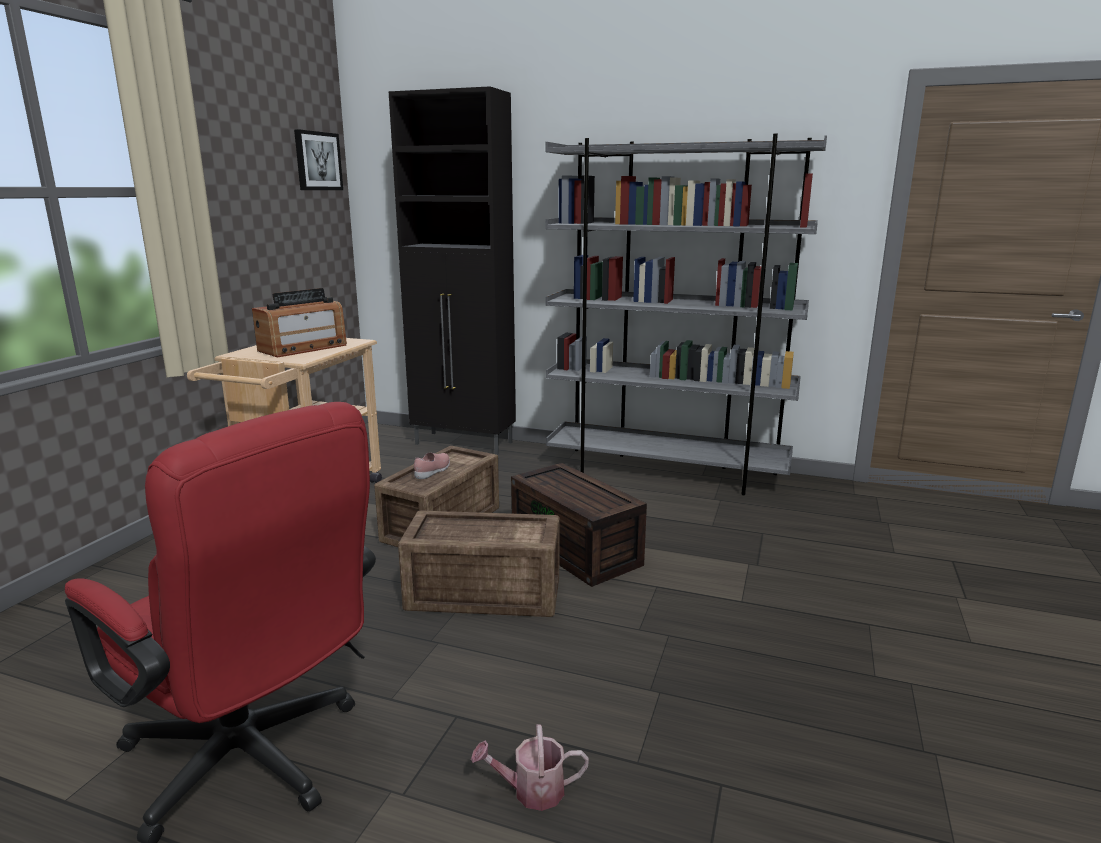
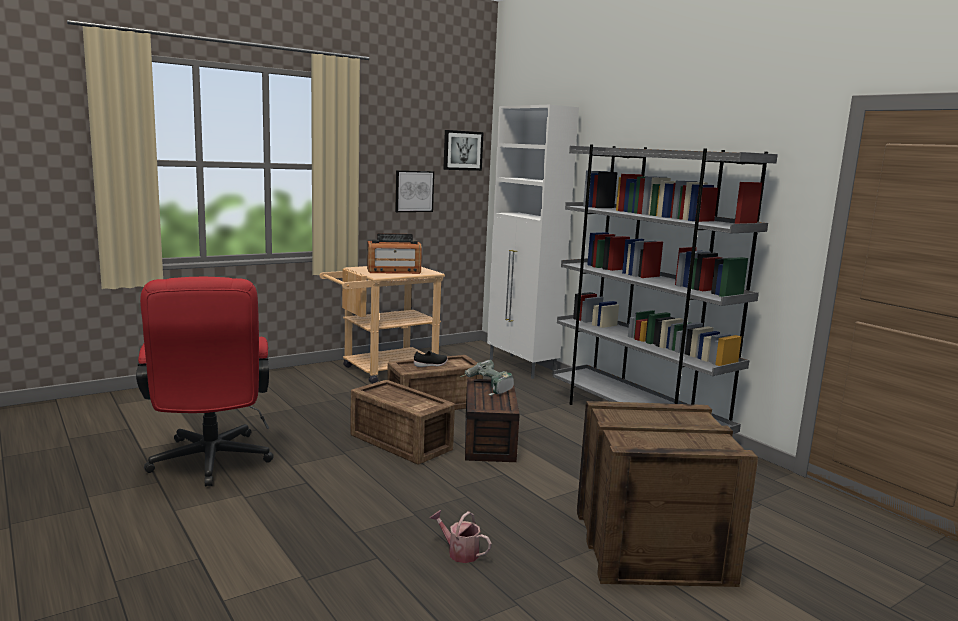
camera: 35 degrees right, 5 degrees down
black cabinet [388,86,516,455] -> white cabinet [487,105,579,379]
pink shoe [414,452,450,479] -> black shoe [414,351,448,367]
watering can [471,724,589,811] -> watering can moved to [430,510,492,563]
none -> picture [395,170,434,212]
none -> power drill [460,360,514,396]
none -> crate [577,401,758,587]

